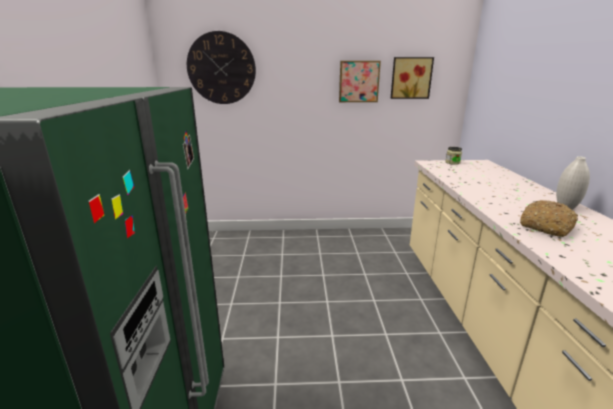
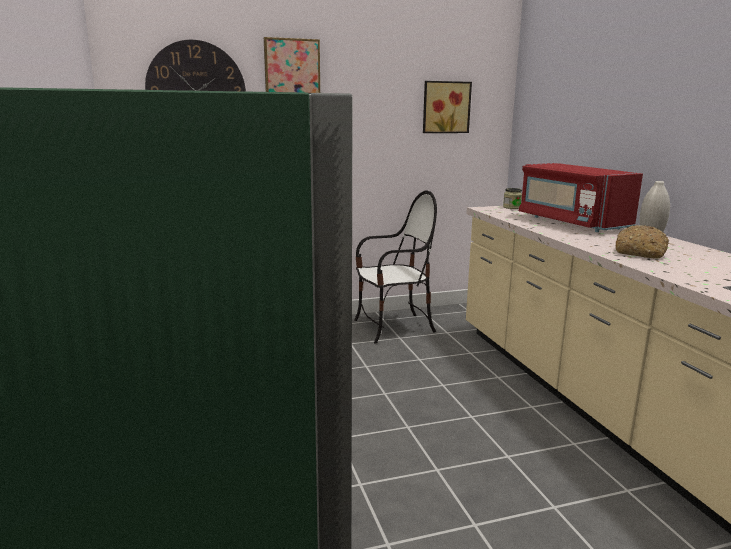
camera: 15 degrees left, 5 degrees down
picture [339,61,381,102] -> picture moved to [264,37,320,93]
none -> chair [354,190,437,344]
none -> red microwave [519,163,643,232]

